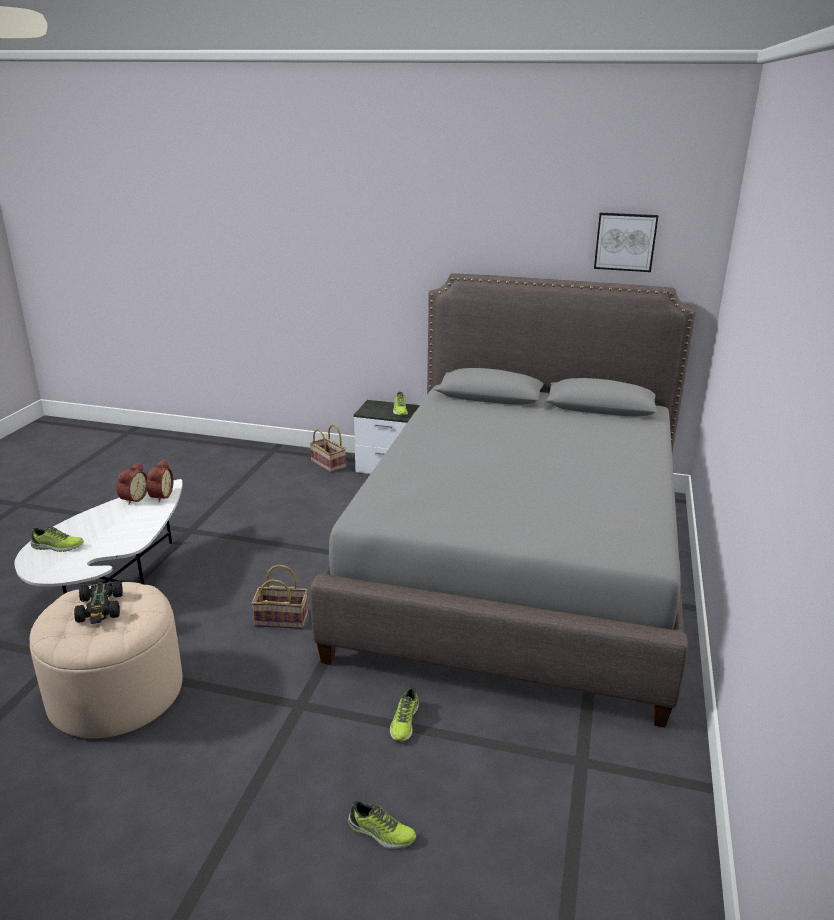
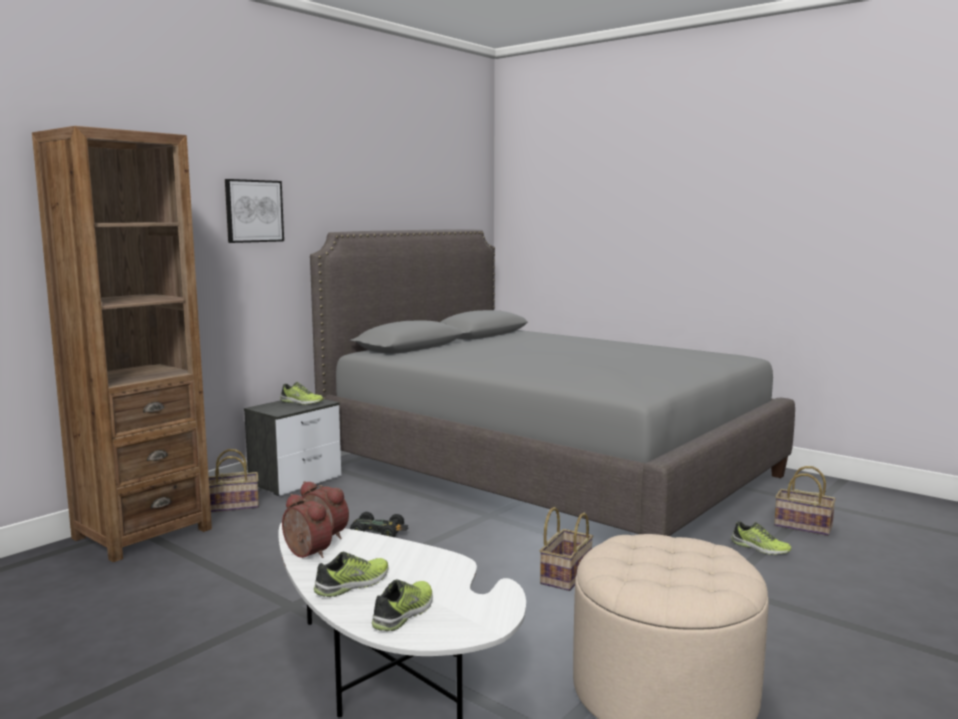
camera: 65 degrees left, 15 degrees down
black toy car [74,581,123,624] -> black toy car moved to [350,512,408,537]
shoe [348,801,416,849] -> shoe moved to [314,552,388,597]
picture [594,213,658,272] -> picture moved to [225,179,284,243]
none -> brown bookcase [32,126,212,562]
none -> basket [774,466,836,536]

